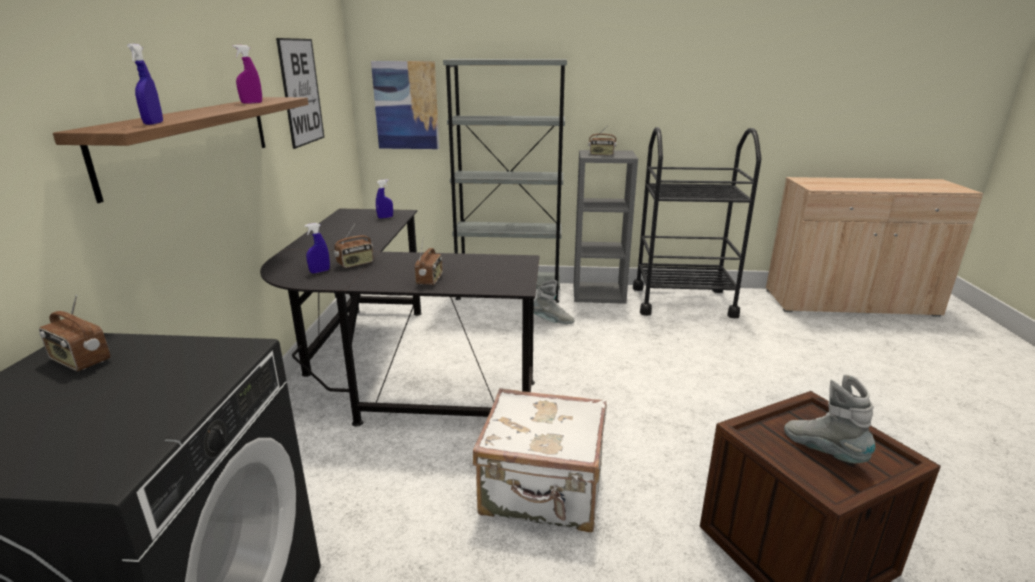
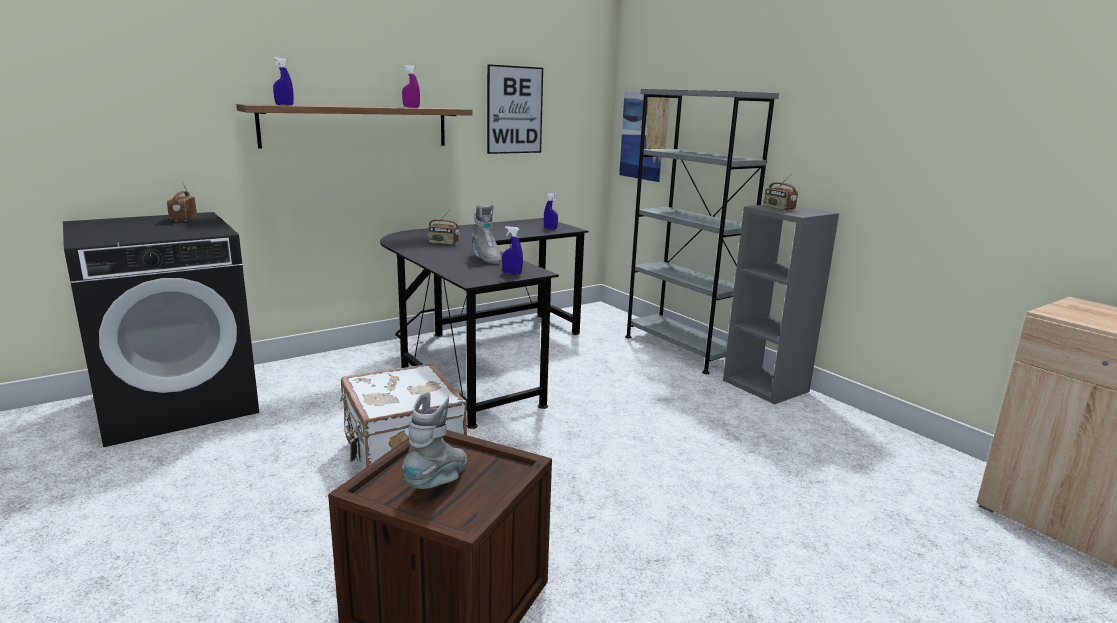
camera: 50 degrees right, 5 degrees down
blue spray bottle [304,223,330,273] -> blue spray bottle moved to [502,226,523,275]
radio [415,241,443,285] -> none
grey boot [534,280,575,324] -> grey boot moved to [472,205,501,264]
black cart [633,127,762,318] -> none

